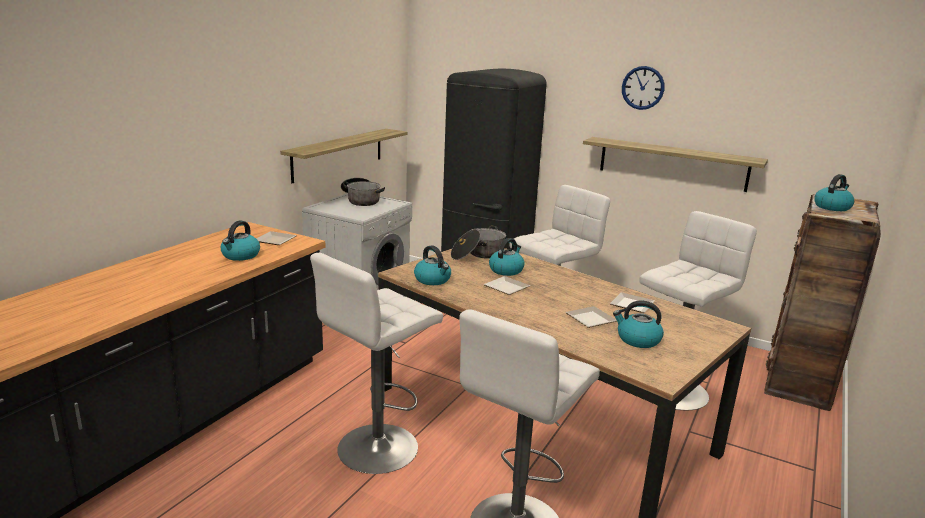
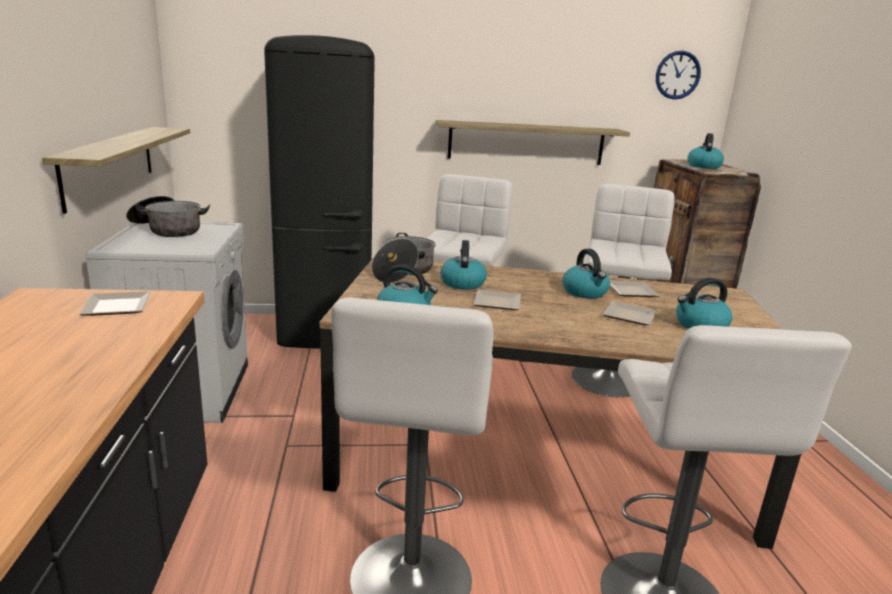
camera: 35 degrees left, 0 degrees up
kettle [221,221,260,261] -> kettle moved to [562,249,610,298]
wall clock [622,66,664,110] -> wall clock moved to [656,51,701,100]

